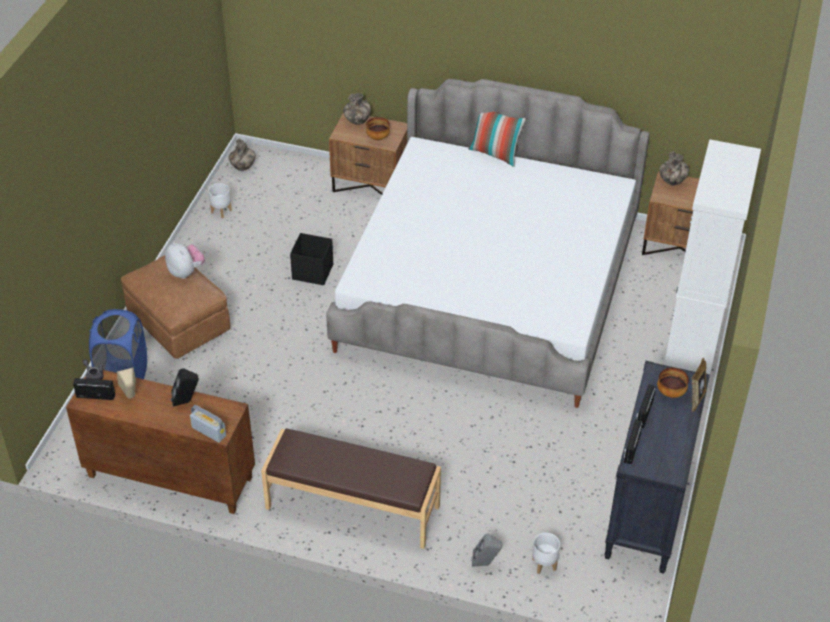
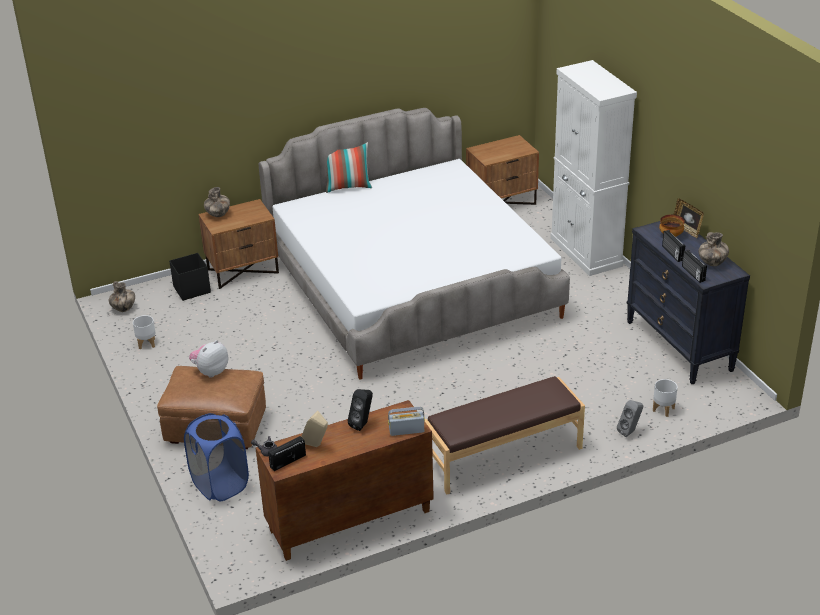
camera: 40 degrees left, 10 degrees down
plush toy [165,242,205,279] -> plush toy turned 60 degrees counterclockwise [189,340,228,378]
black storage box [290,233,333,285] -> black storage box moved to [169,253,211,301]
bowl [366,117,390,140] -> none
vase [659,151,689,186] -> vase moved to [698,232,729,266]

